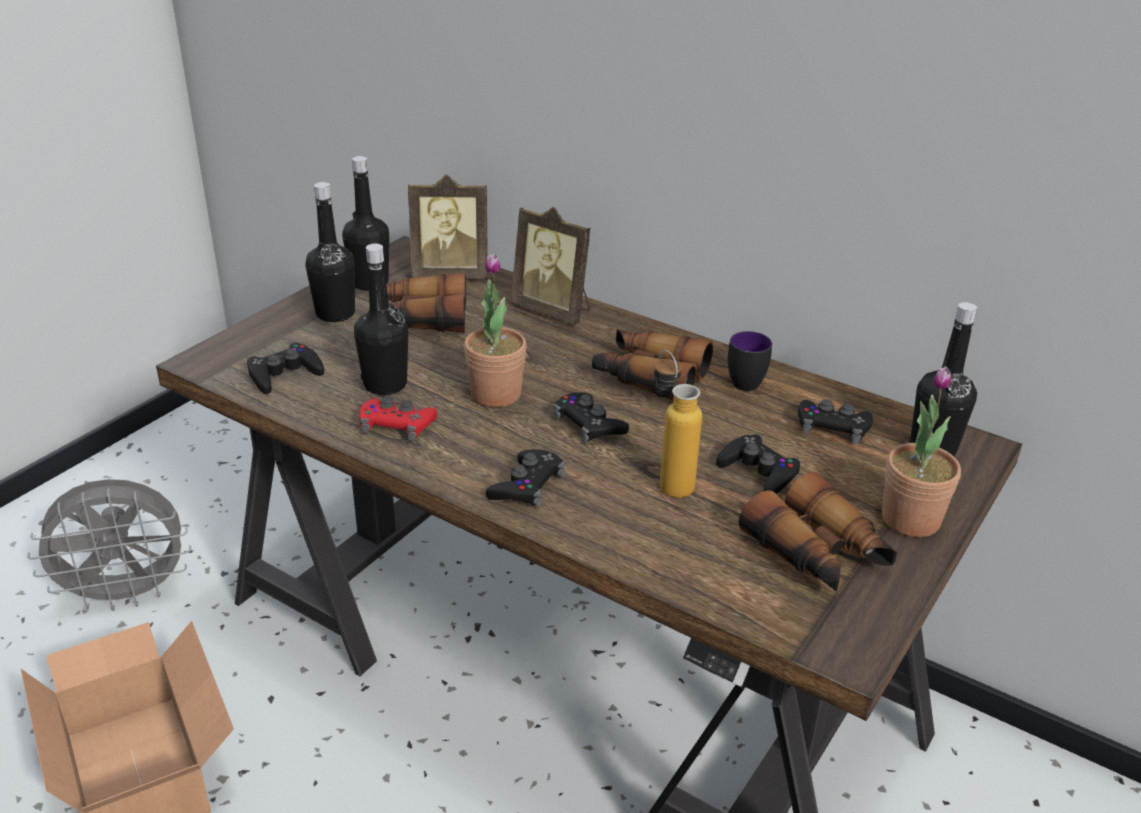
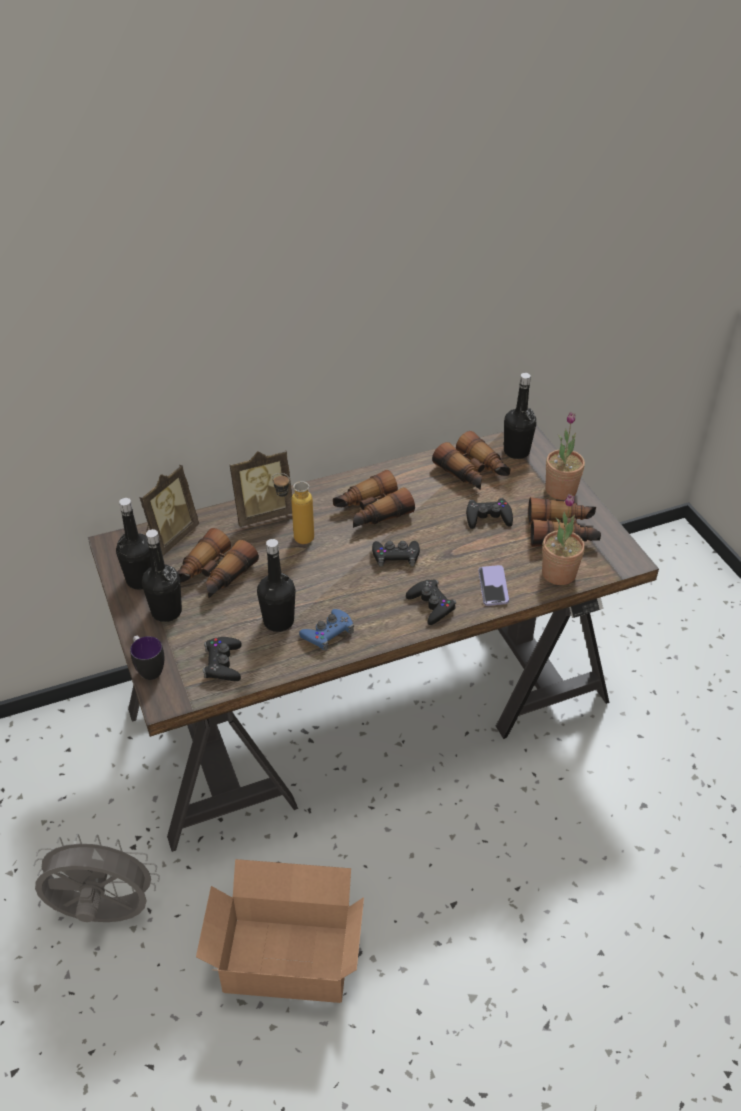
camera: 55 degrees left, 10 degrees up
grey fan [27,479,191,611] -> grey fan turned 105 degrees counterclockwise [33,834,160,922]
red game controller [359,397,437,441] -> blue game controller [299,609,354,651]
potted plant [464,253,527,407] -> potted plant moved to [542,494,585,585]
bottle [654,350,702,498] -> bottle moved to [272,473,314,544]
mug [728,331,772,391] -> mug moved to [130,635,164,680]
black game controller [798,399,873,444] -> binoculars [432,431,510,490]
none -> phone [479,565,509,606]

